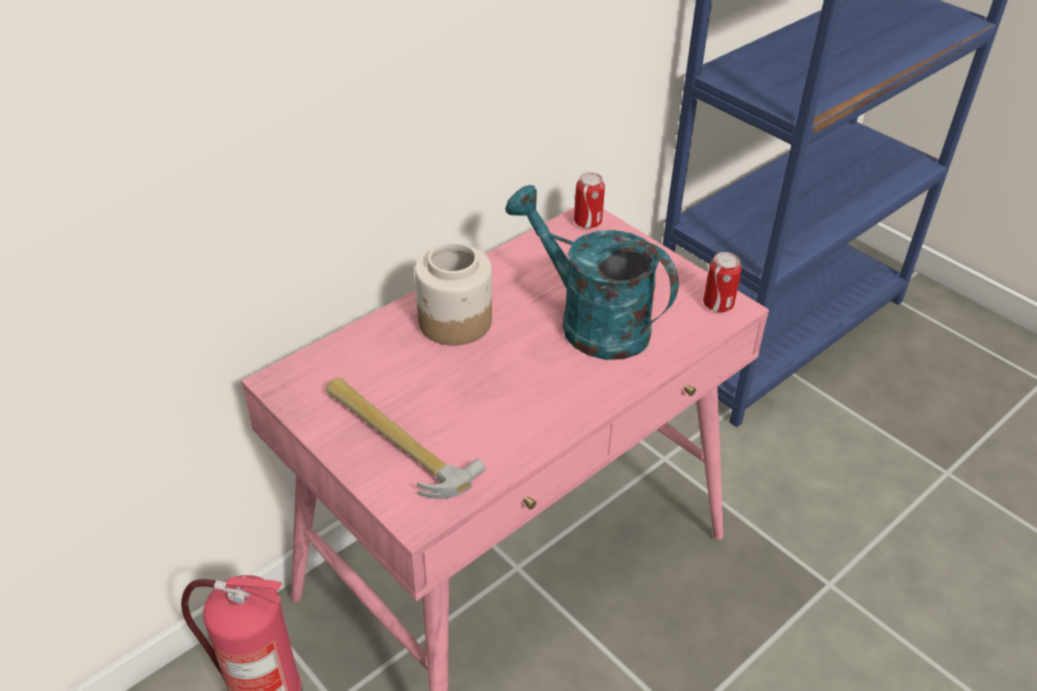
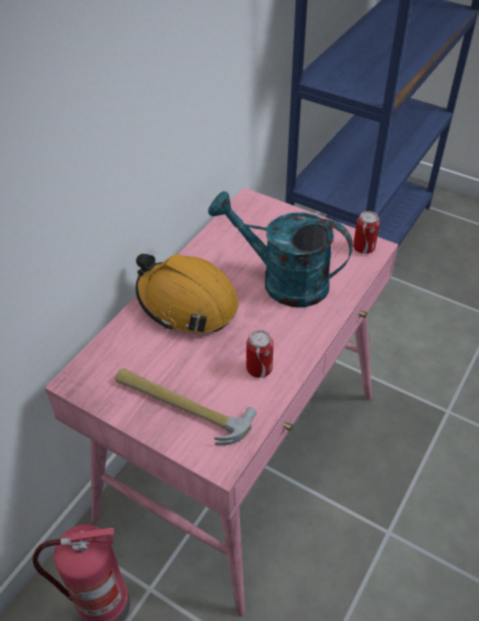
camera: 15 degrees left, 5 degrees up
jar [415,243,492,345] -> orange hard hat [136,254,238,333]
can [574,172,605,228] -> can moved to [246,330,273,378]

